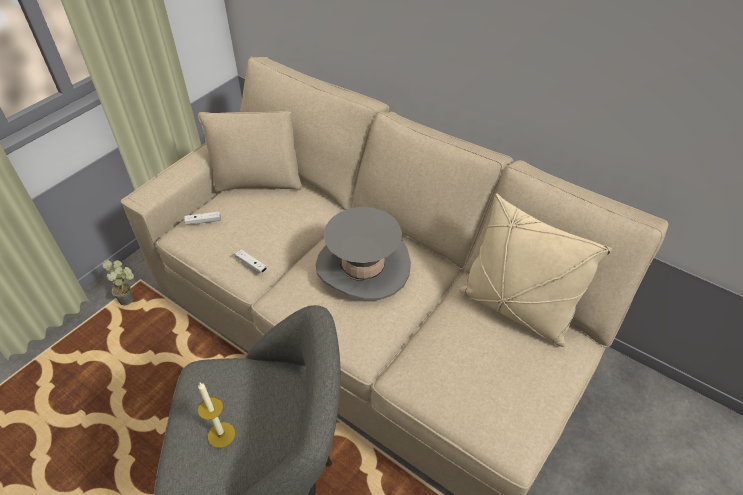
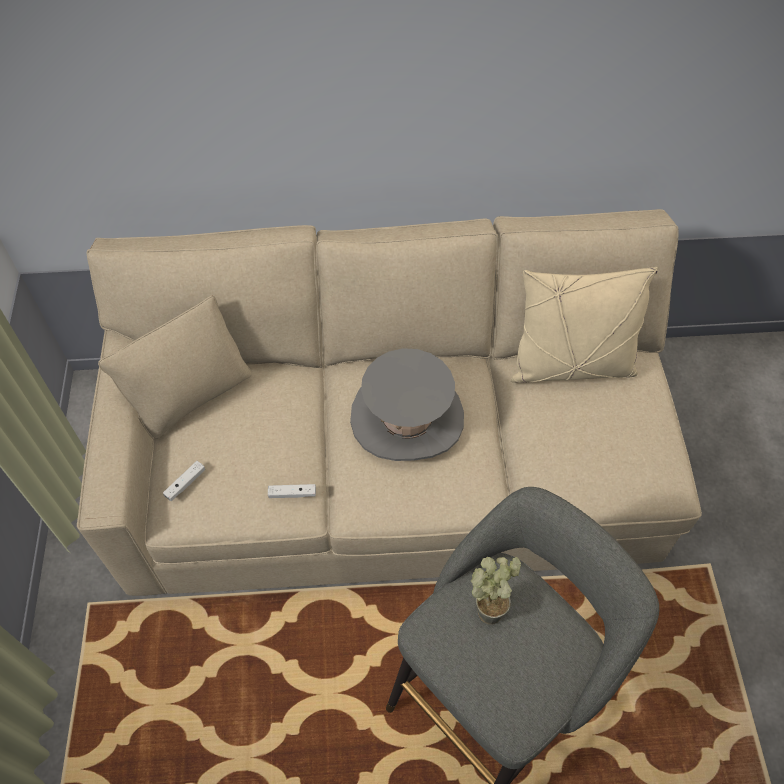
camera: 40 degrees left, 10 degrees up
potted plant [102,260,134,306] -> potted plant moved to [471,557,521,625]
candle [198,383,235,448] -> none

